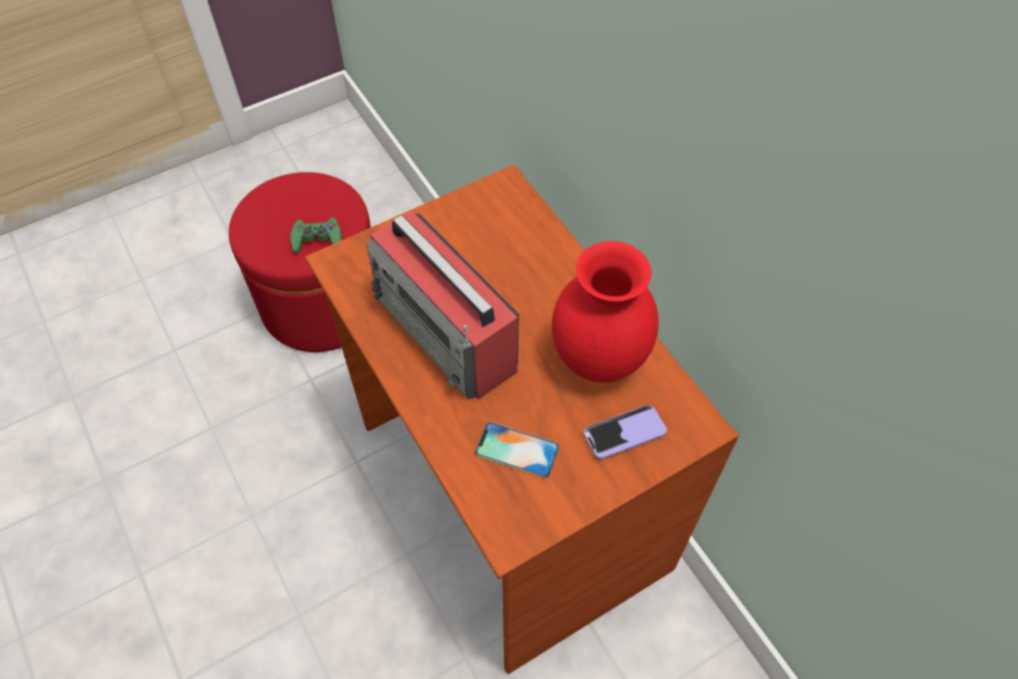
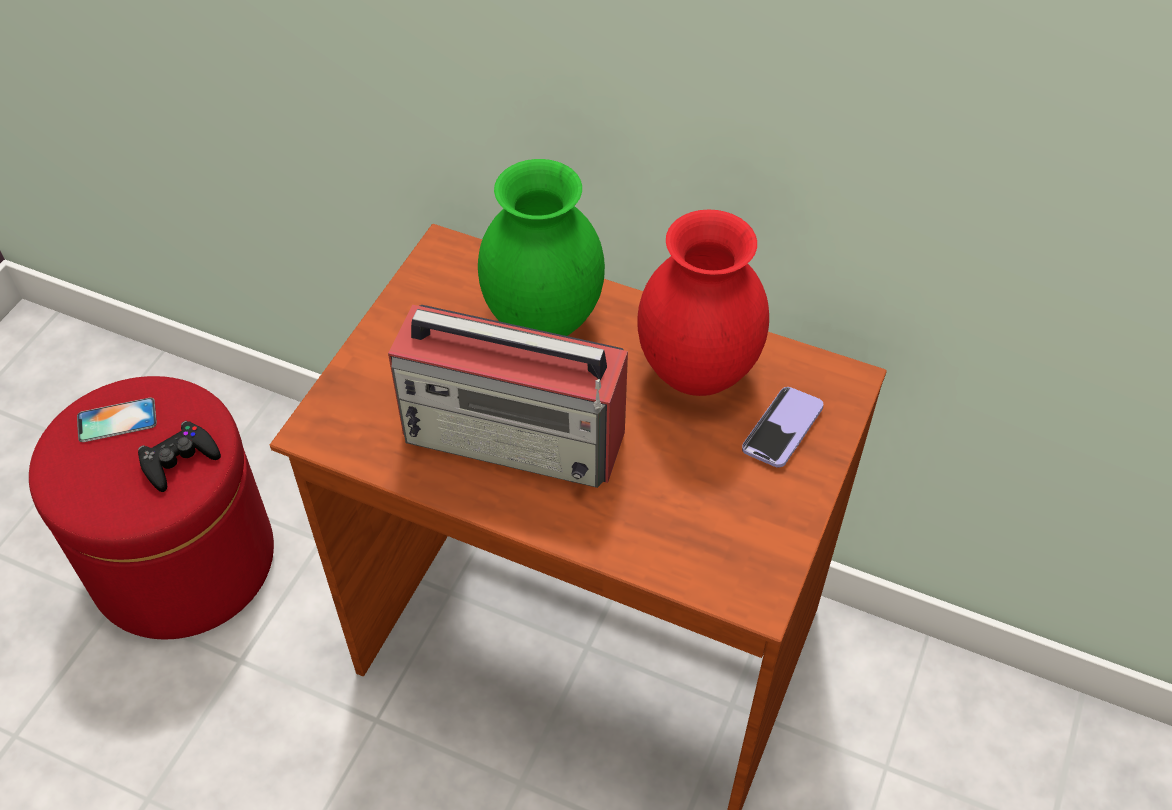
camera: 35 degrees left, 5 degrees down
green game controller [290,217,342,254] -> black game controller [138,421,221,492]
phone [475,422,560,478] -> phone moved to [77,398,157,442]
none -> green vase [478,159,605,336]

